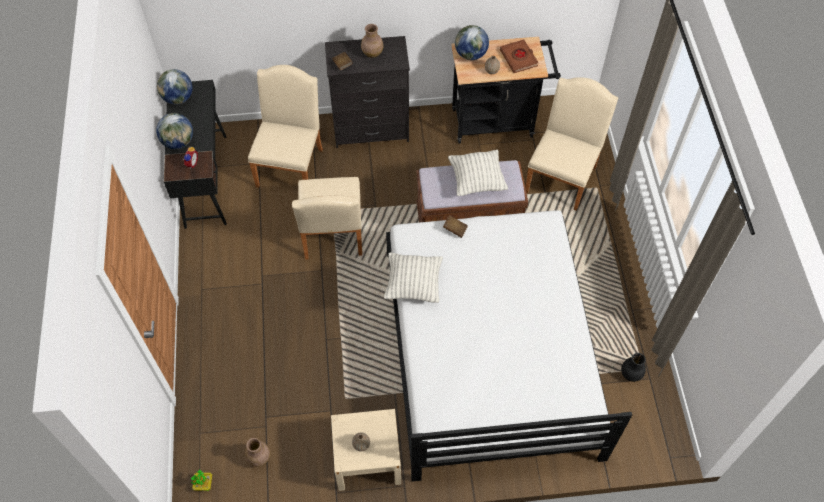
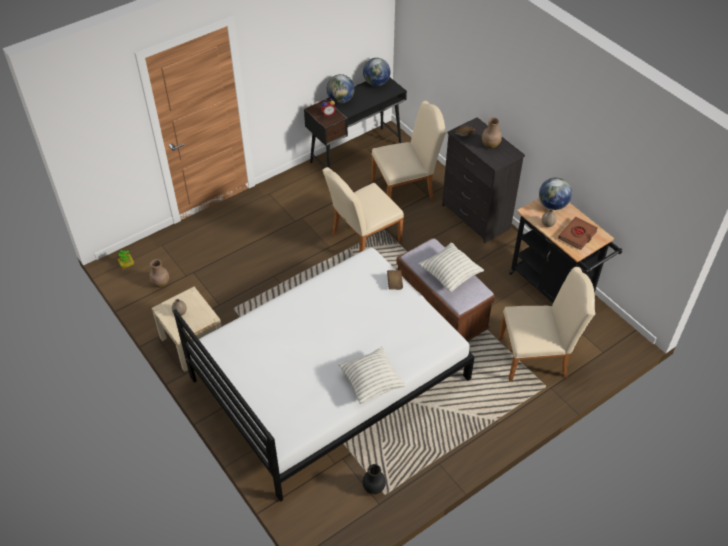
camera: 60 degrees right, 10 degrees down
pillow [384,253,443,303] -> pillow moved to [338,347,406,404]

